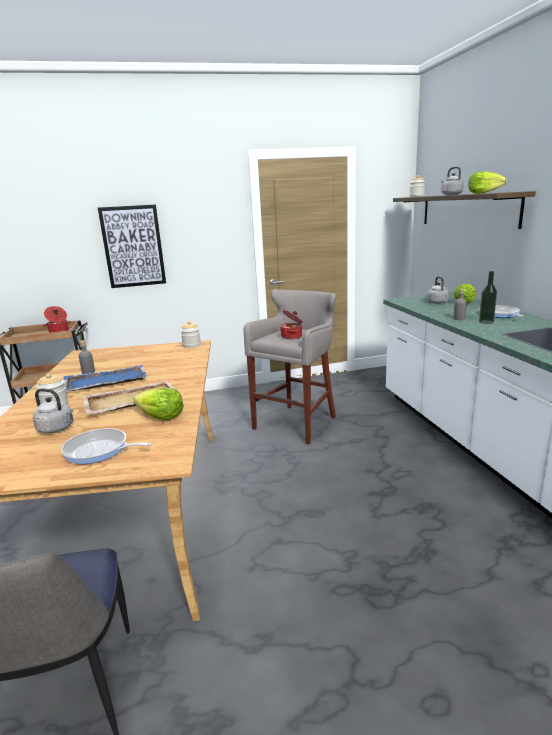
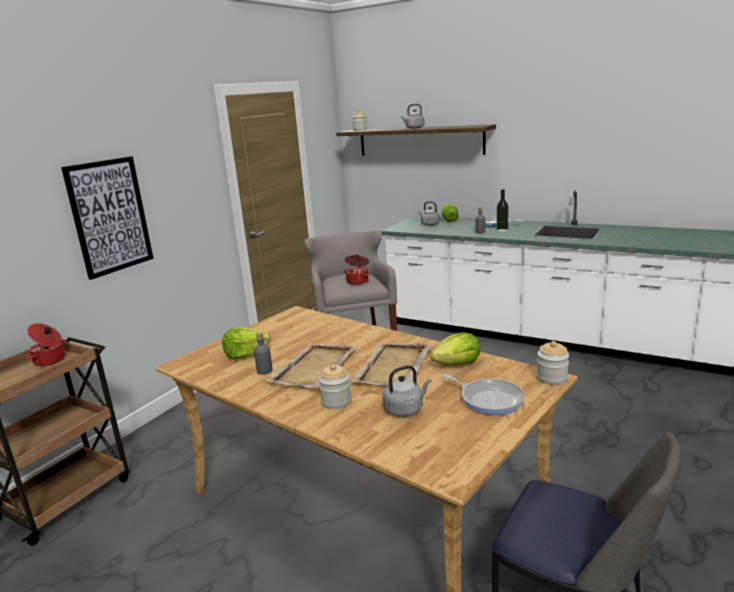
camera: 45 degrees left, 0 degrees up
frying pan [61,428,151,464] -> frying pan turned 105 degrees counterclockwise [441,374,524,415]
blue tray [64,365,147,391] -> beige tray [265,343,357,388]
jar [181,321,201,348] -> jar moved to [537,341,569,385]
lettuce [468,172,507,194] -> lettuce moved to [222,327,271,360]

